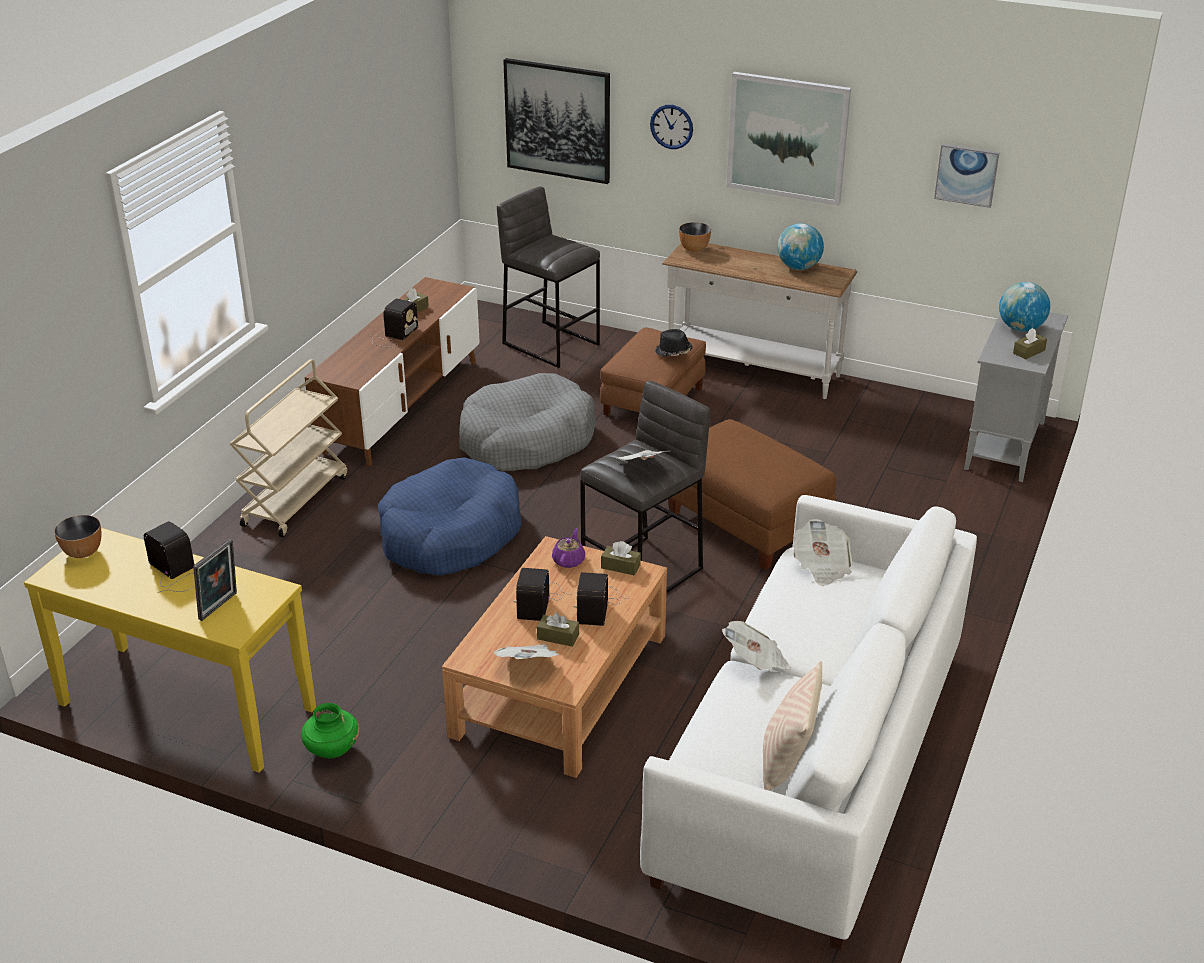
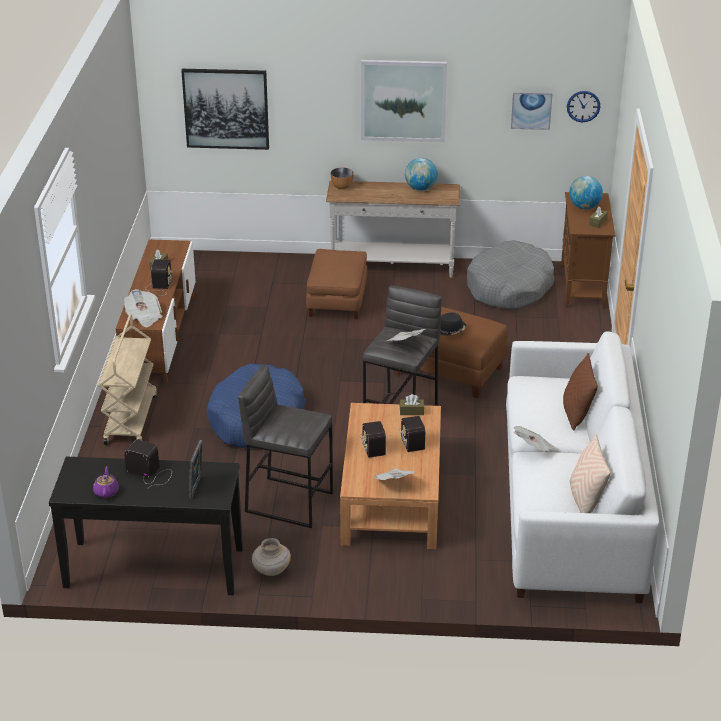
camera: 20 degrees left, 0 degrees up
yellow console table [24,528,316,773] -> black console table [49,457,243,595]
bowl [54,515,101,558] -> none
green vase [301,703,359,758] -> beige vase [252,538,291,576]
grey dog bed [459,373,596,471] -> grey dog bed moved to [467,240,555,310]
grey stool [497,186,600,368] -> grey stool moved to [238,365,333,528]
brown tissue box [537,613,579,647] -> none
purple teapot [552,528,585,568] -> purple teapot moved to [93,466,119,498]
wall clock [650,105,693,149] -> wall clock moved to [567,91,600,122]
black hat [655,329,693,357] -> black hat moved to [440,312,466,336]
newspaper [793,519,852,586] -> newspaper moved to [124,289,162,327]
grey cabinet [964,312,1068,482] -> brown cabinet [561,192,615,309]
none -> brown pillow [563,353,598,431]

